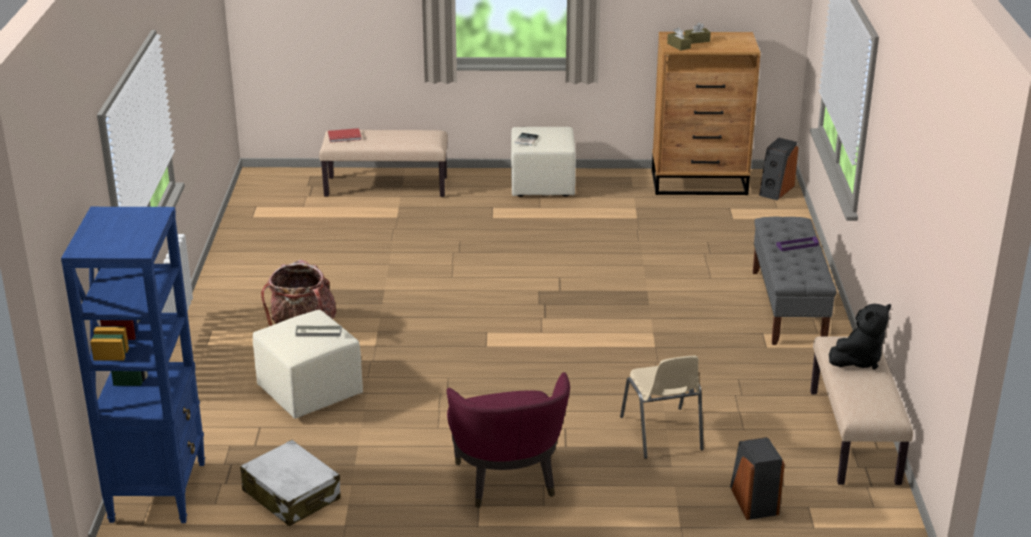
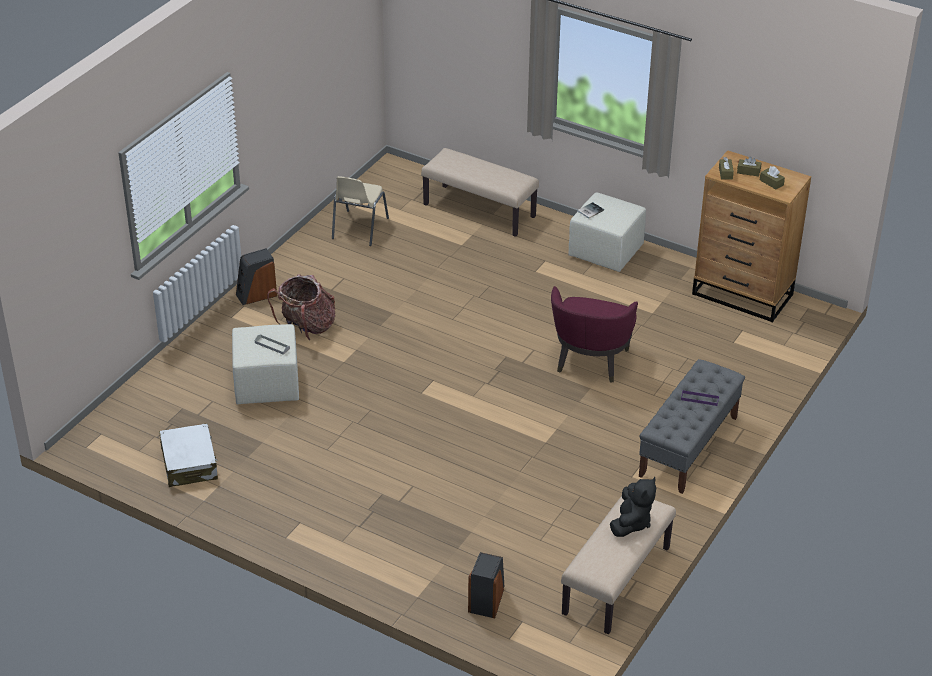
camera: 30 degrees right, 10 degrees up
blue bookcase [61,207,205,523] -> none
red book [328,128,362,143] -> none
purple armchair [447,372,570,508] -> purple armchair moved to [551,286,638,383]
beige chair [620,355,704,459] -> beige chair moved to [332,176,389,246]
speaker [759,138,799,200] -> speaker moved to [236,248,277,305]
black plush toy [829,304,891,369] -> black plush toy turned 60 degrees counterclockwise [610,477,656,537]
none -> brown tissue box [760,166,785,189]

